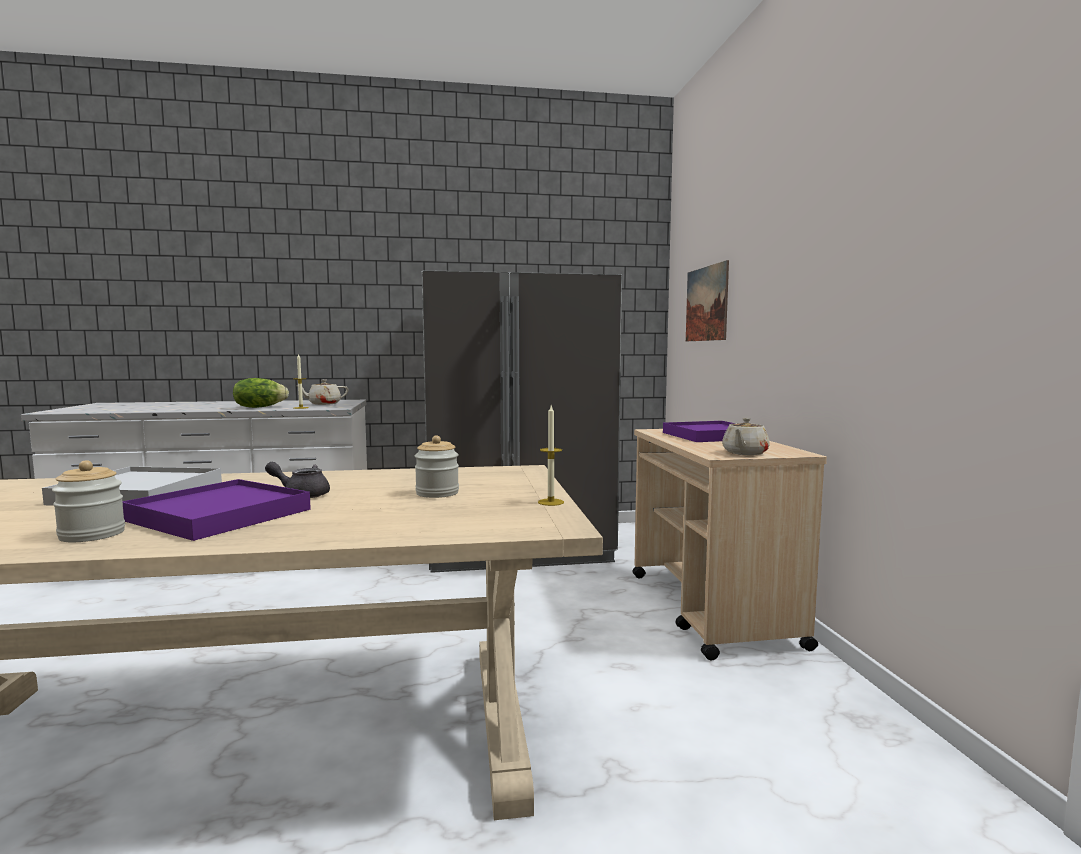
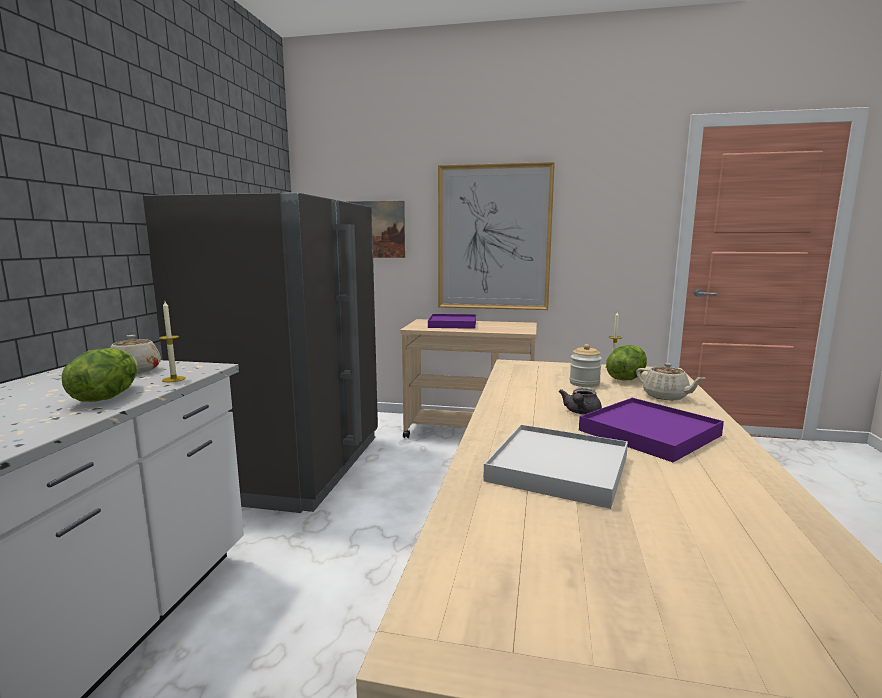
camera: 70 degrees left, 5 degrees up
jar [52,460,125,542] -> none
beige teapot [722,418,770,455] -> beige teapot moved to [636,363,706,400]
none -> picture [438,162,555,310]
none -> lettuce [606,345,647,381]

